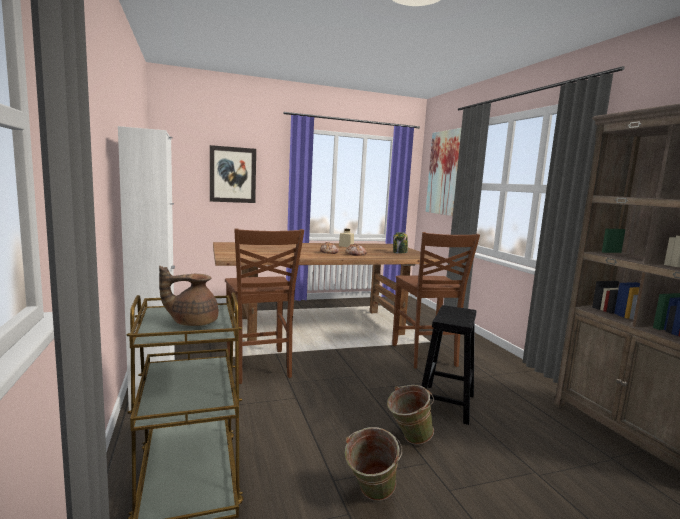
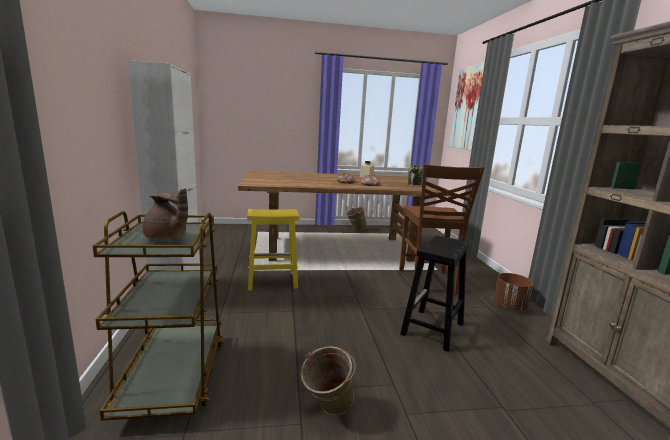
camera: 10 degrees right, 5 degrees up
brown teapot [159,266,219,326] -> brown teapot turned 150 degrees counterclockwise [142,188,188,240]
picture [210,145,256,203] -> none
brown chair [225,228,304,384] -> yellow stool [247,209,299,291]
green bucket [387,385,434,445] -> green bucket moved to [346,207,367,231]
none -> brown planter [494,273,533,311]

